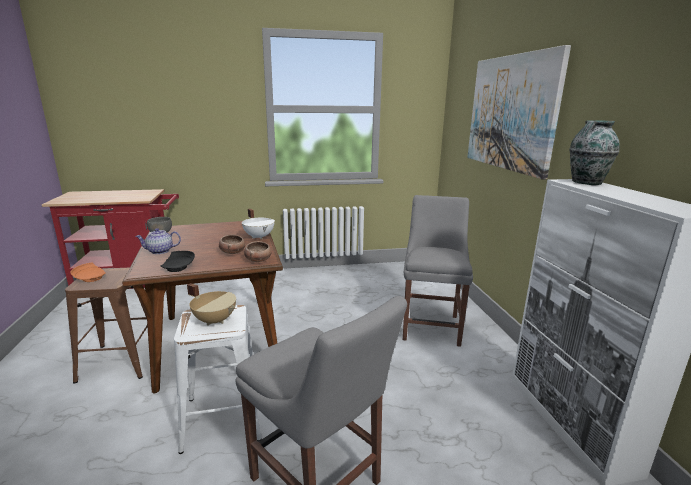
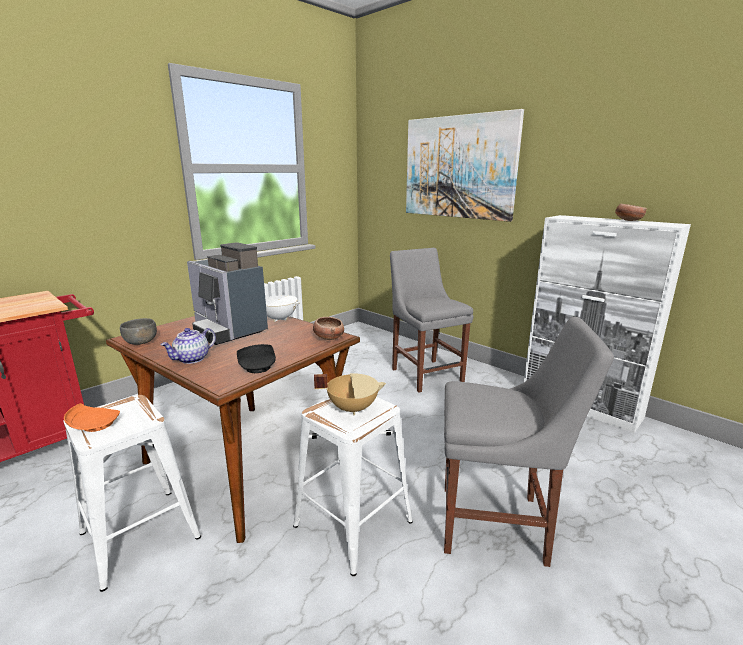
camera: 35 degrees left, 0 degrees up
brown stool [65,268,147,384] -> white stool [64,395,201,592]
bowl [219,235,245,254] -> bowl moved to [615,204,647,221]
vase [570,120,620,185] -> none
none -> coffee machine [187,242,268,345]

